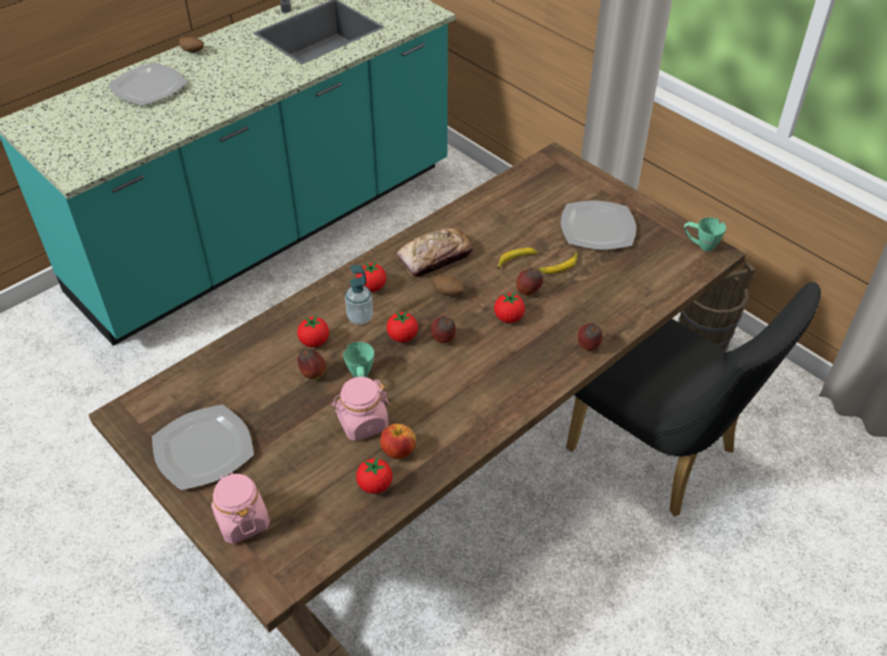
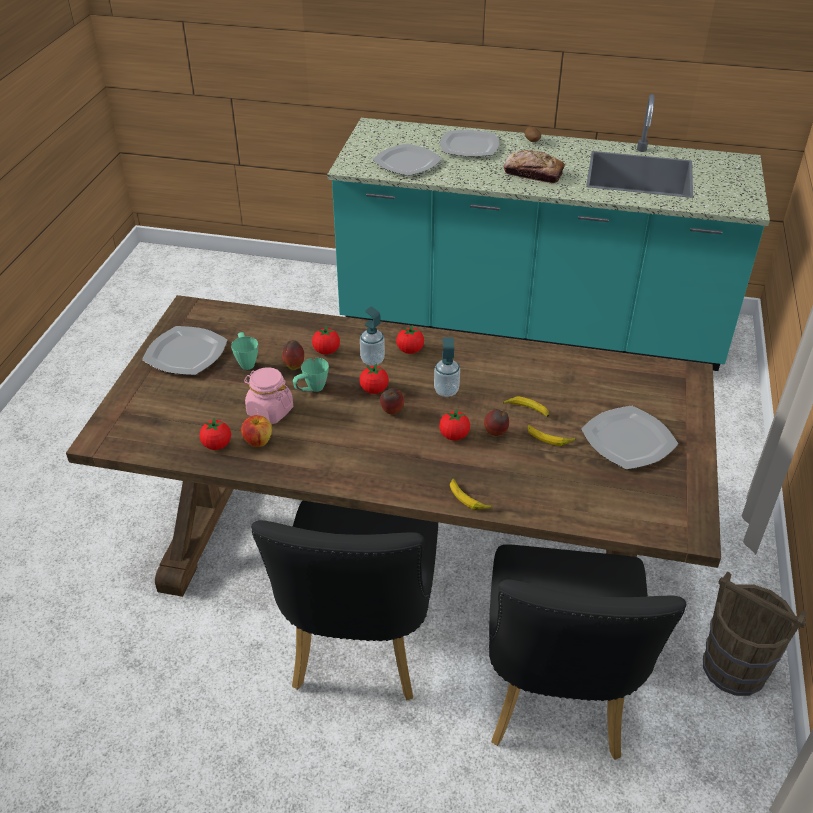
camera: 55 degrees right, 5 degrees down
pink jar [211,471,270,544] -> none
bread [397,228,473,278] -> bread moved to [504,150,565,183]
potato [433,276,464,296] -> soap dispenser [434,337,460,397]
apple [577,323,602,351] -> banana [450,478,492,510]
green mug [684,217,726,251] -> green mug moved to [231,332,258,370]
none -> black chair [251,501,438,700]
none -> plate [372,143,442,176]

